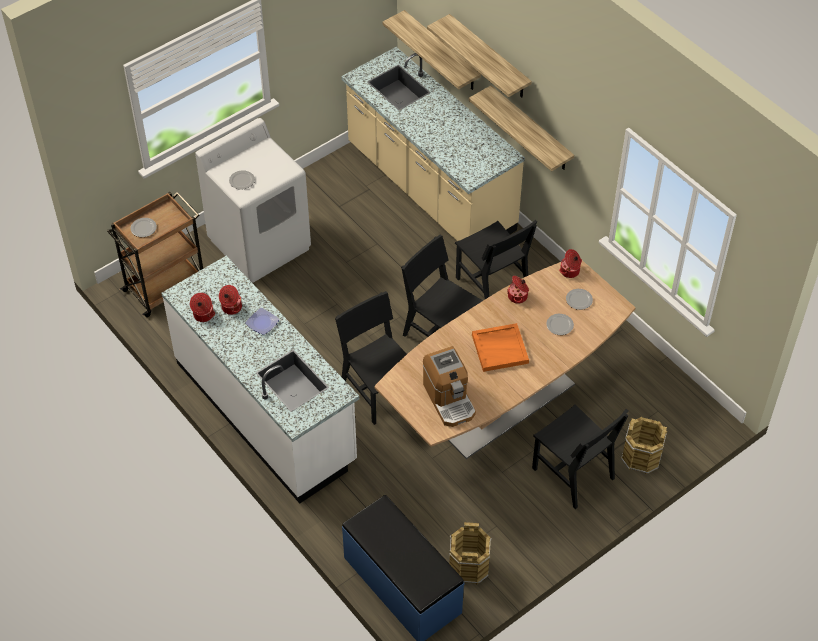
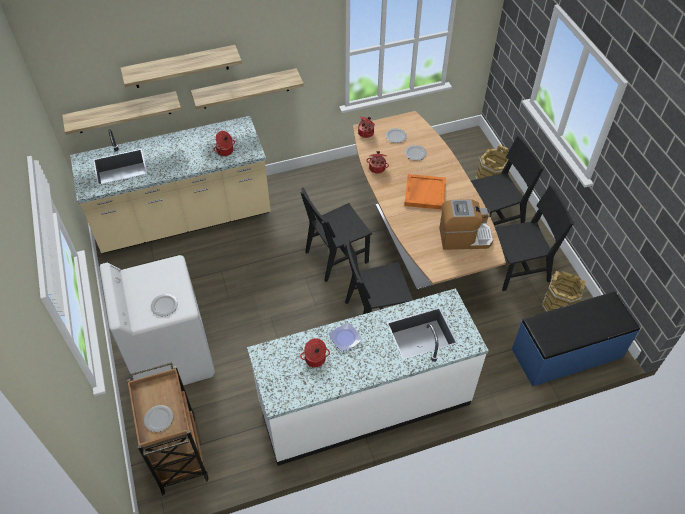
camera: 70 degrees left, 0 degrees up
cooking pot [190,293,215,322] -> cooking pot moved to [213,131,235,156]
black chair [455,220,537,299] -> black chair moved to [495,185,574,291]

